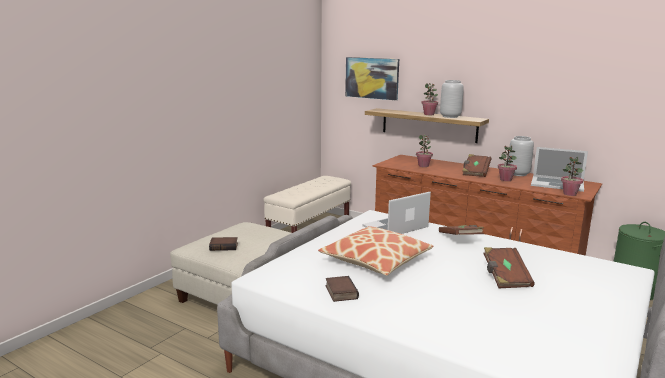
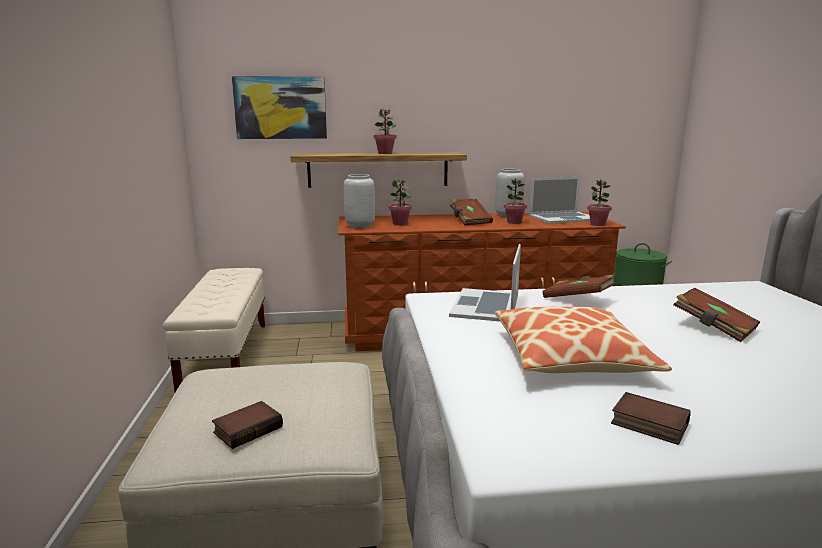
camera: 40 degrees left, 0 degrees up
grey vase [440,80,464,118] -> grey vase moved to [344,174,375,228]

